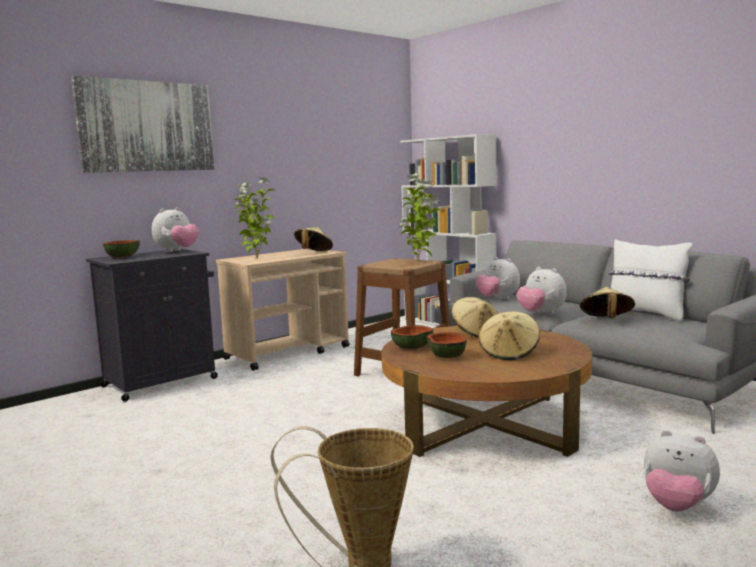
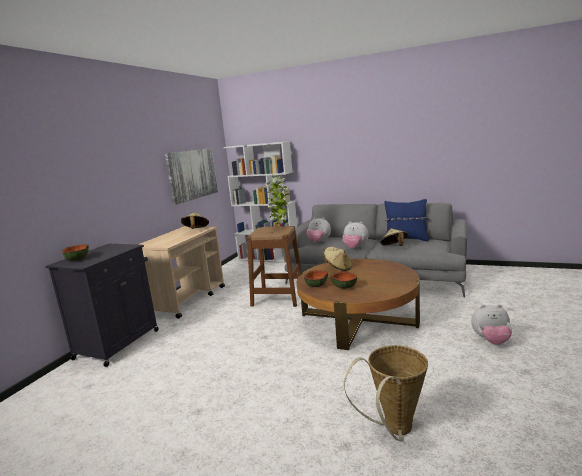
camera: 25 degrees left, 5 degrees up
picture [71,76,214,173] -> picture moved to [165,148,218,205]
plush toy [152,207,199,252] -> none
potted plant [235,177,275,259] -> none
beige hat [478,311,540,360] -> none
white pillow [608,239,692,322] -> blue pillow [384,199,429,241]

